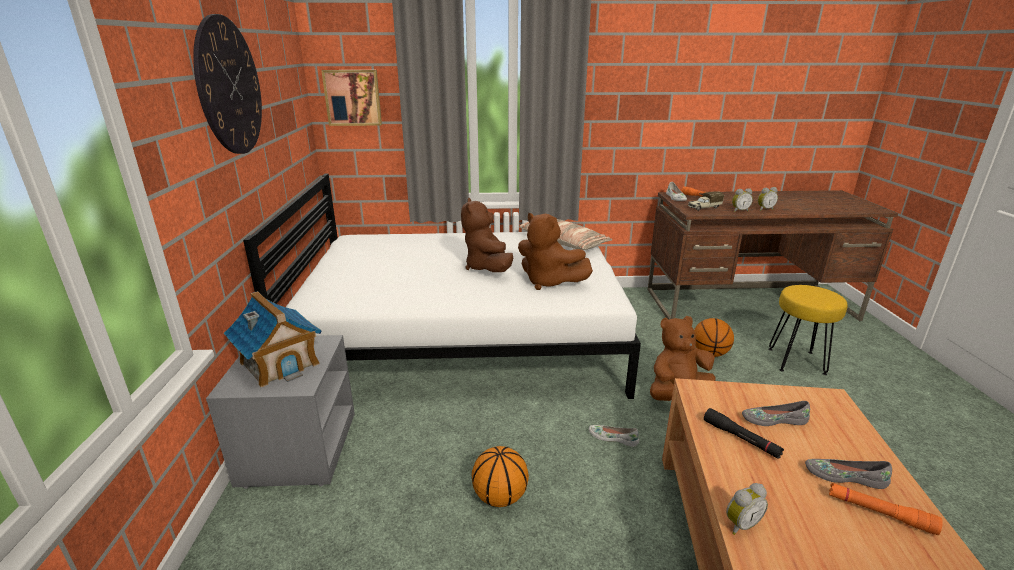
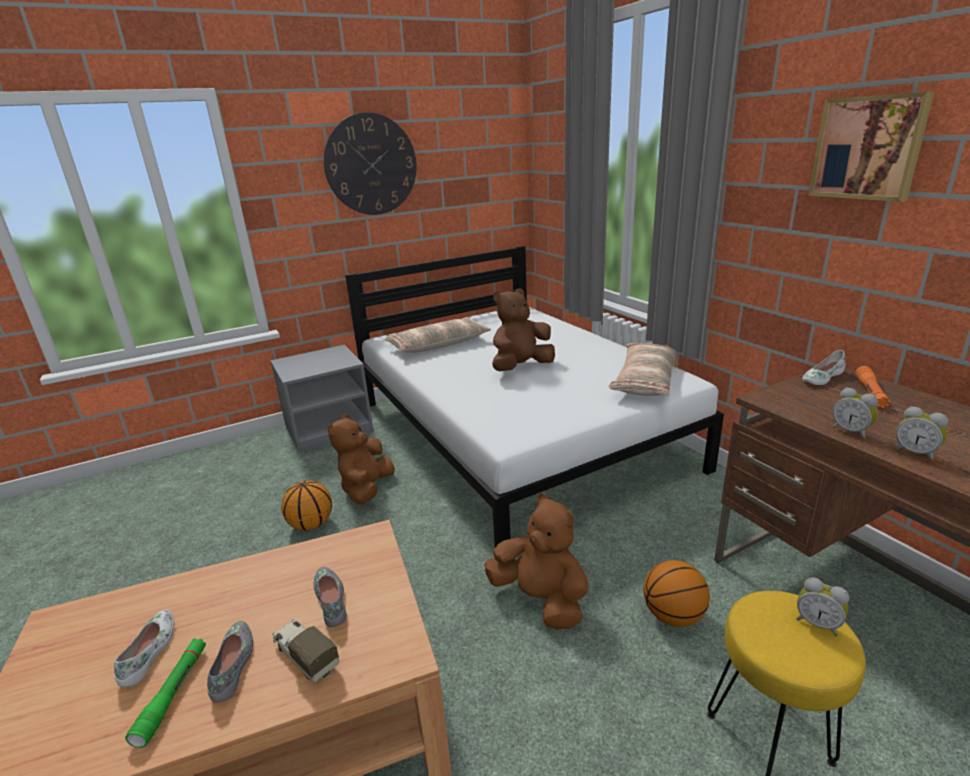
camera: 65 degrees right, 0 degrees up
toy house [224,291,322,387] -> none
picture [321,70,382,126] -> picture moved to [808,91,935,202]
brown plush toy [518,213,593,290] -> brown plush toy moved to [328,413,395,504]
white shoe [589,425,639,447] -> white shoe moved to [114,610,174,687]
toy truck [688,191,724,211] -> toy truck moved to [272,619,340,684]
black flashlight [704,408,784,459] -> none
alarm clock [726,483,768,535] -> alarm clock moved to [796,577,849,636]
orange flashlight [829,483,943,535] -> green flashlight [125,638,206,748]
none -> pillow [385,318,491,353]

